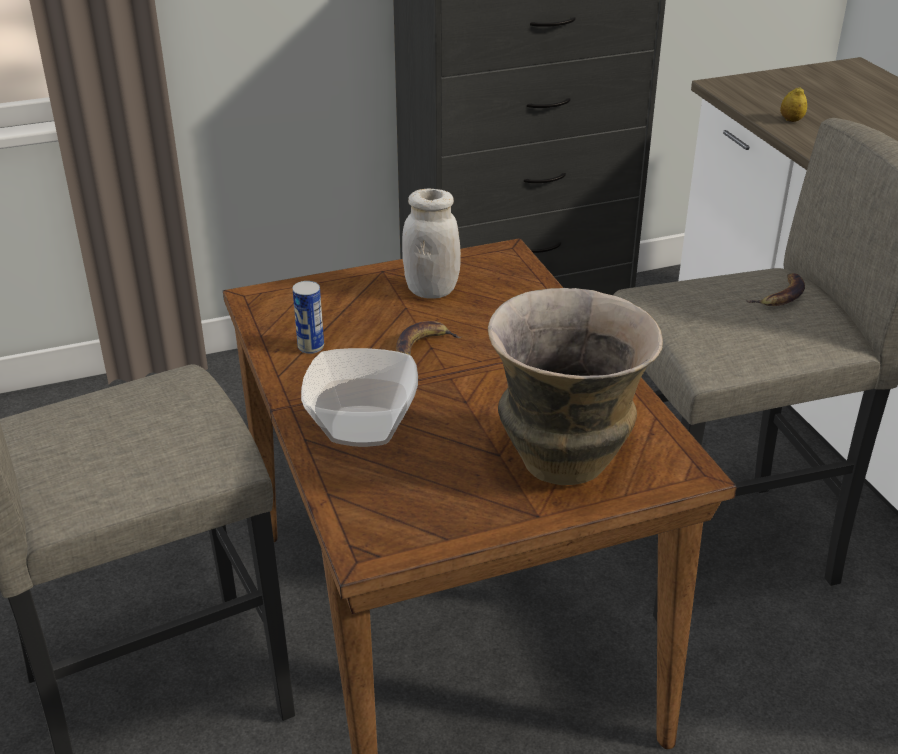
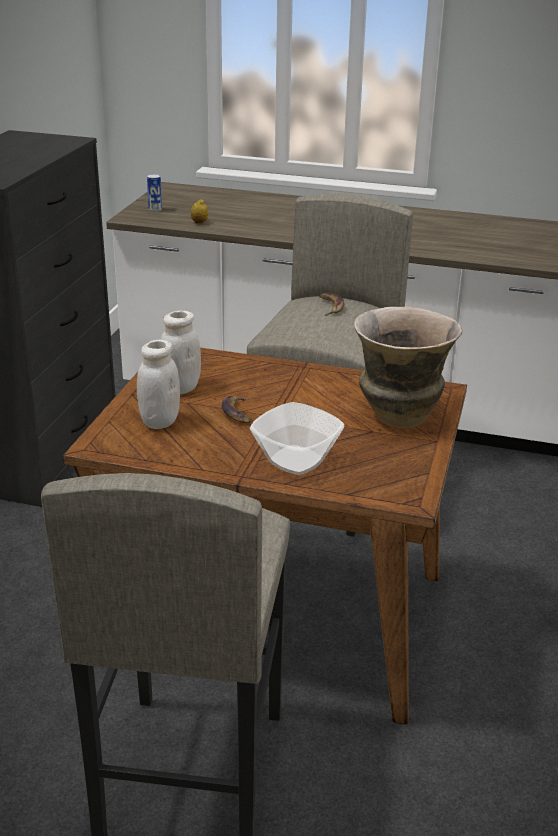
camera: 55 degrees left, 5 degrees down
can [292,281,324,354] -> can moved to [147,174,162,212]
none -> white jar [137,340,180,429]

